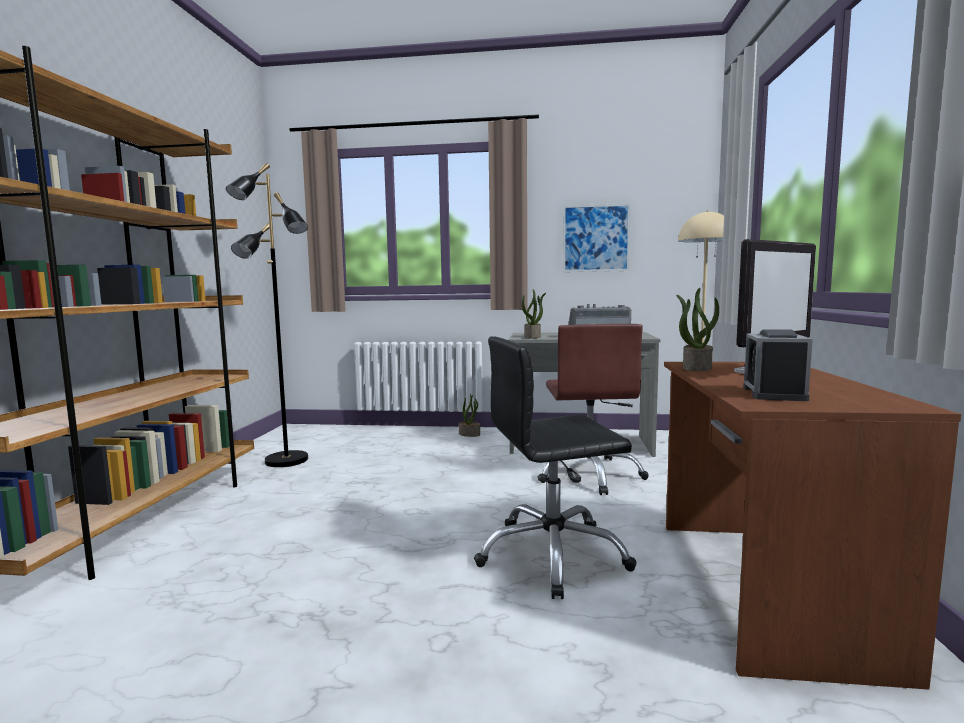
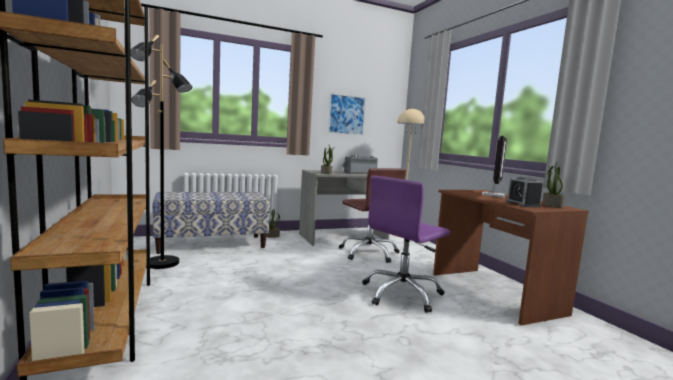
camera: 30 degrees left, 0 degrees up
black office chair [474,336,637,599] -> purple office chair [362,176,450,313]
potted plant [676,288,719,371] -> potted plant moved to [542,161,565,208]
none -> bench [152,192,270,254]

